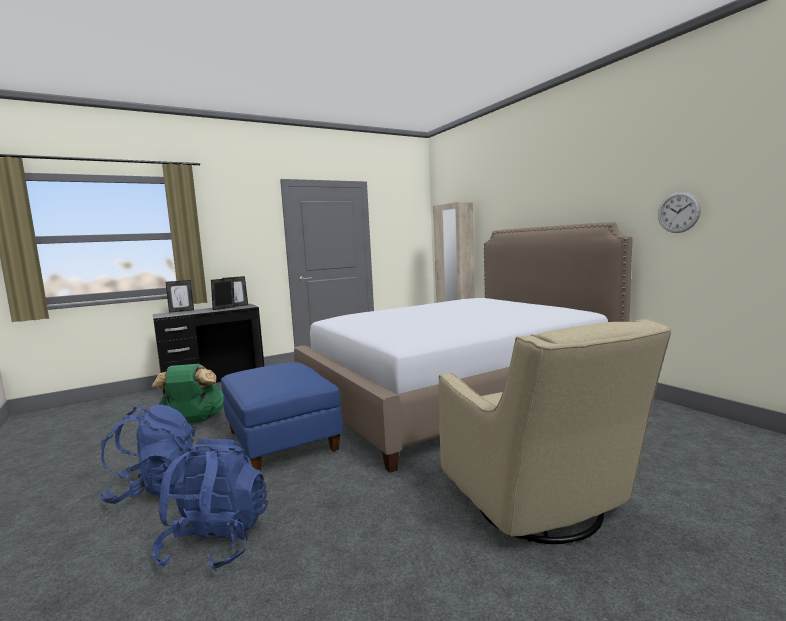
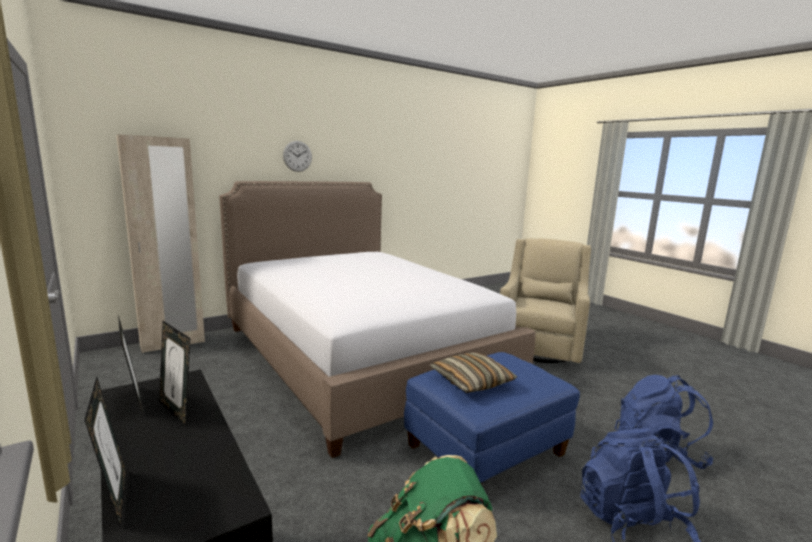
camera: 95 degrees left, 5 degrees up
beige armchair [438,319,671,544] -> beige armchair turned 45 degrees counterclockwise [500,238,591,363]
wall clock [658,192,701,233] -> wall clock moved to [283,141,312,172]
none -> pillow [430,352,517,393]

